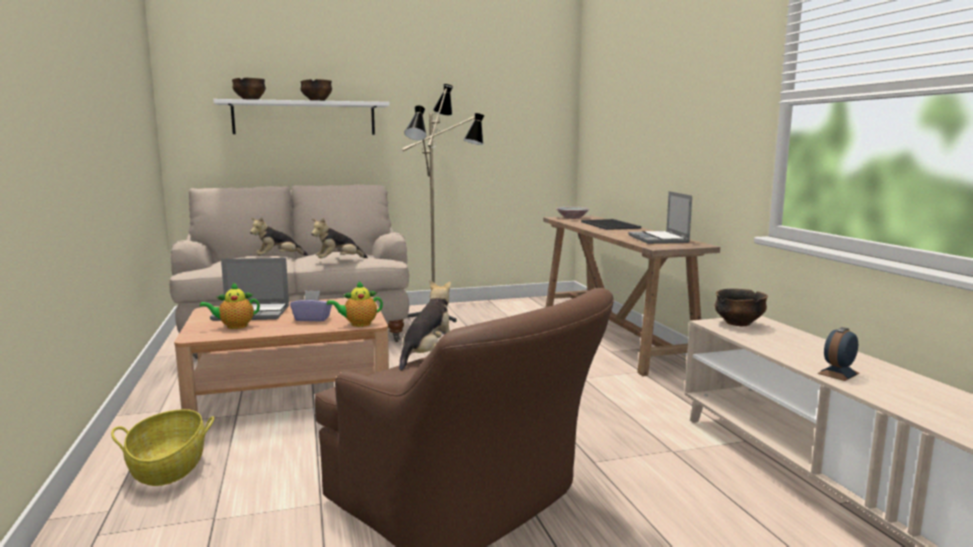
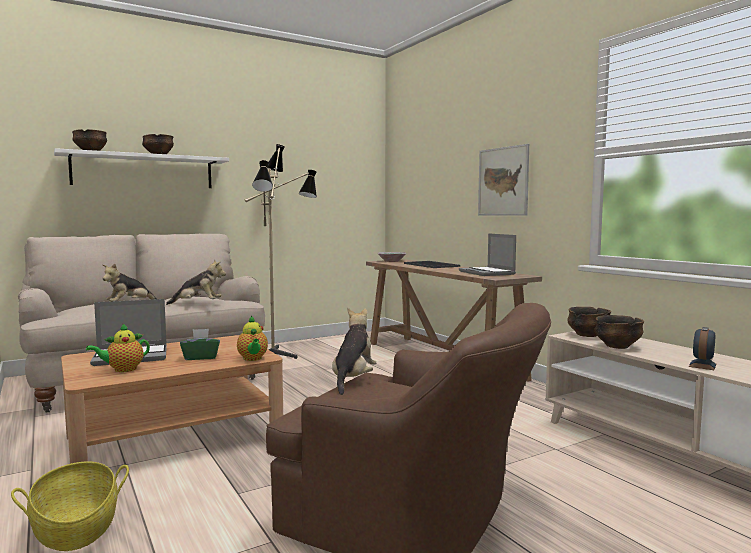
camera: 15 degrees left, 5 degrees down
purple tissue box [290,290,332,321] -> green tissue box [180,329,220,360]
plush toy [311,218,368,258] -> plush toy turned 135 degrees counterclockwise [166,259,226,305]
teapot [327,281,383,327] -> teapot turned 75 degrees counterclockwise [237,316,268,361]
none -> picture [478,144,529,215]
none -> bowl [594,315,644,349]

